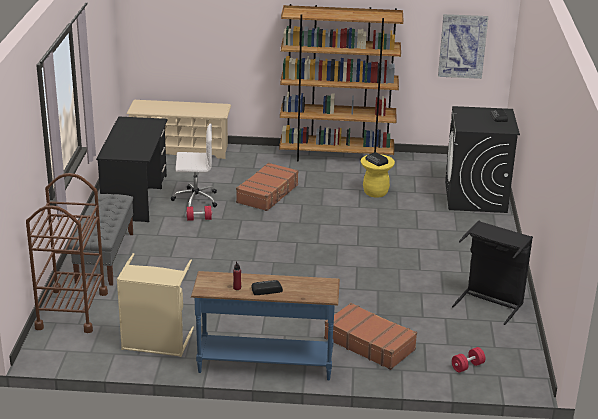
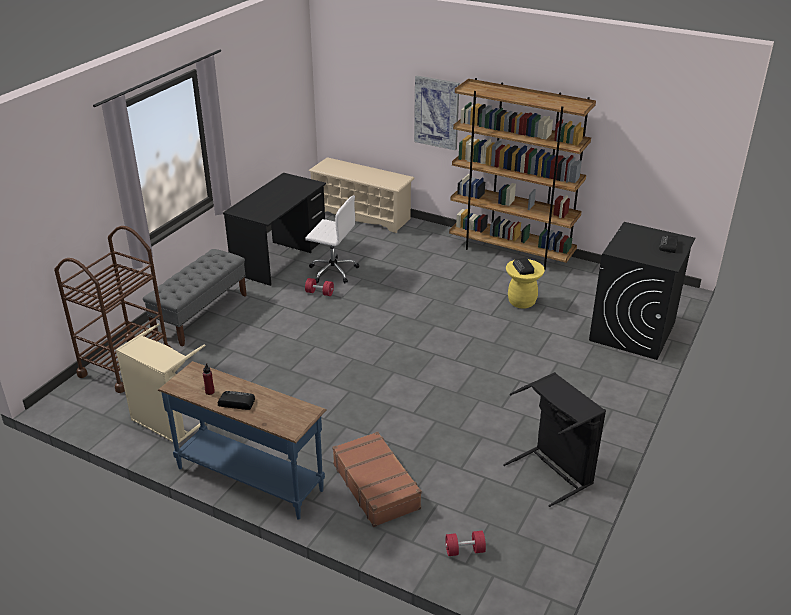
camera: 25 degrees right, 5 degrees up
brown suitcase [236,163,299,211] -> none
picture [438,14,488,79] -> picture moved to [414,75,460,150]

